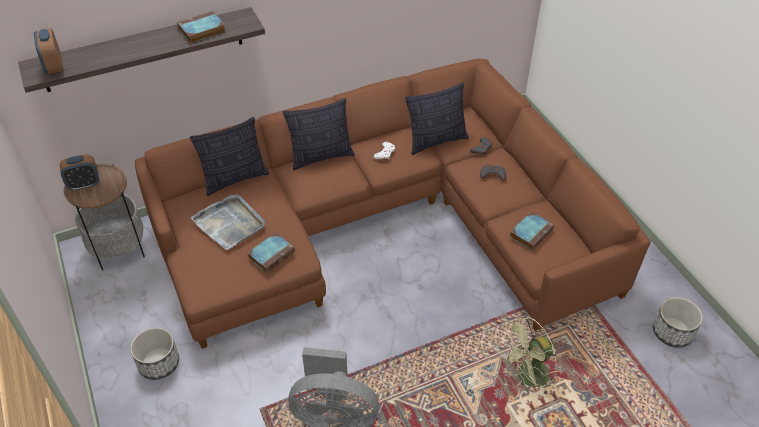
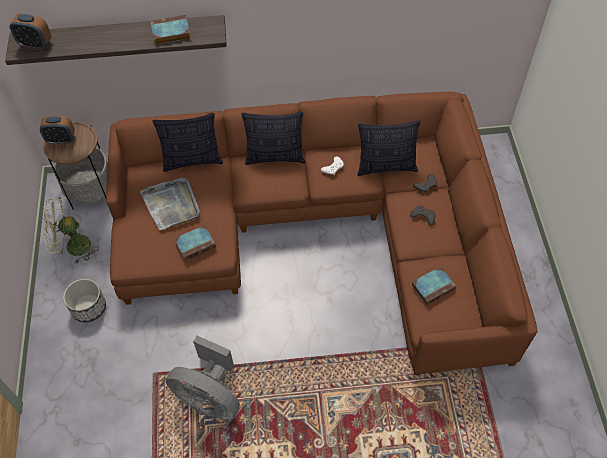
camera: 20 degrees right, 10 degrees up
alarm clock [34,28,63,74] -> alarm clock turned 75 degrees counterclockwise [10,14,51,50]
green fan [501,316,557,396] -> green fan moved to [44,197,99,264]
planter [653,297,703,348] -> none

